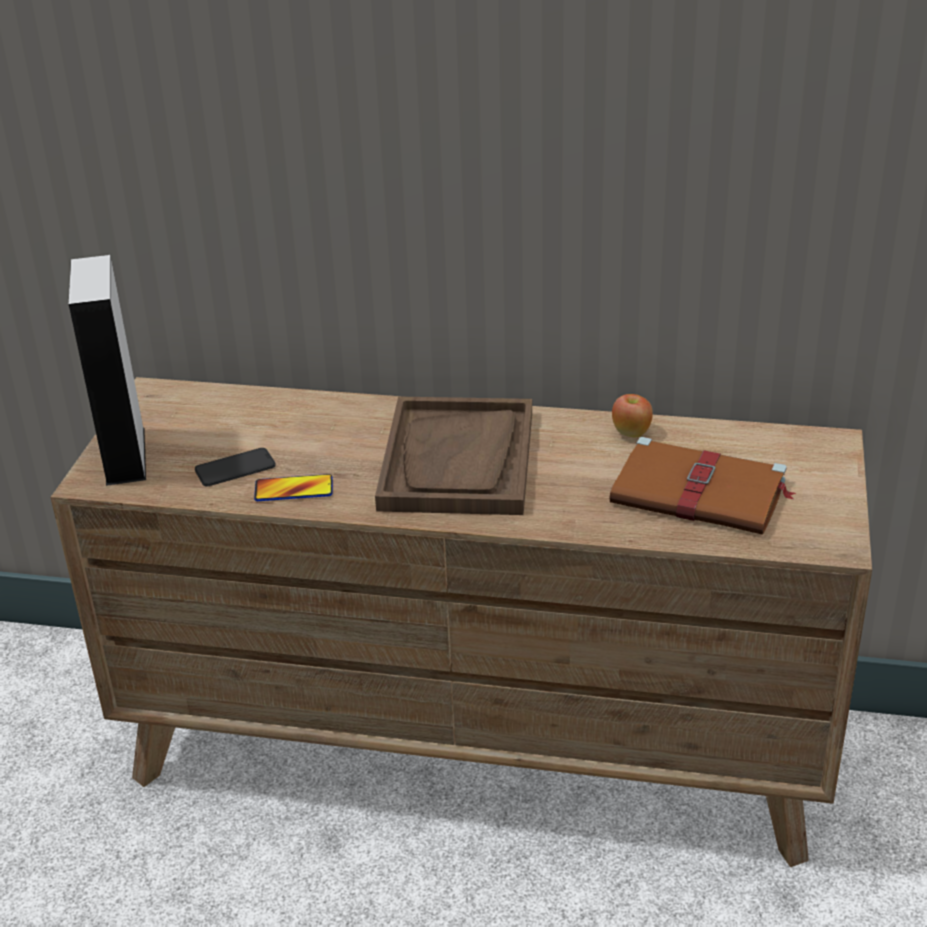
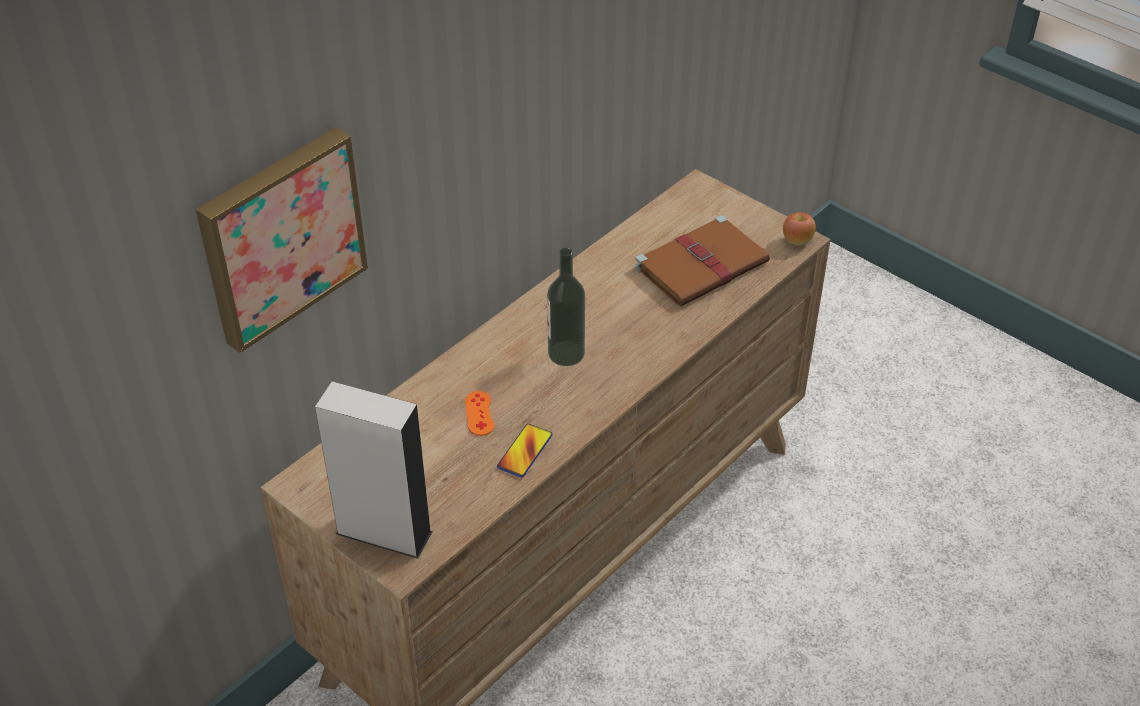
camera: 60 degrees left, 10 degrees up
phone [195,448,276,486] -> none
brown tray [375,396,532,515] -> bottle [547,248,585,366]
apple [612,394,653,438] -> apple moved to [783,212,816,245]
none -> picture [196,127,368,353]
none -> orange game controller [465,391,495,436]

